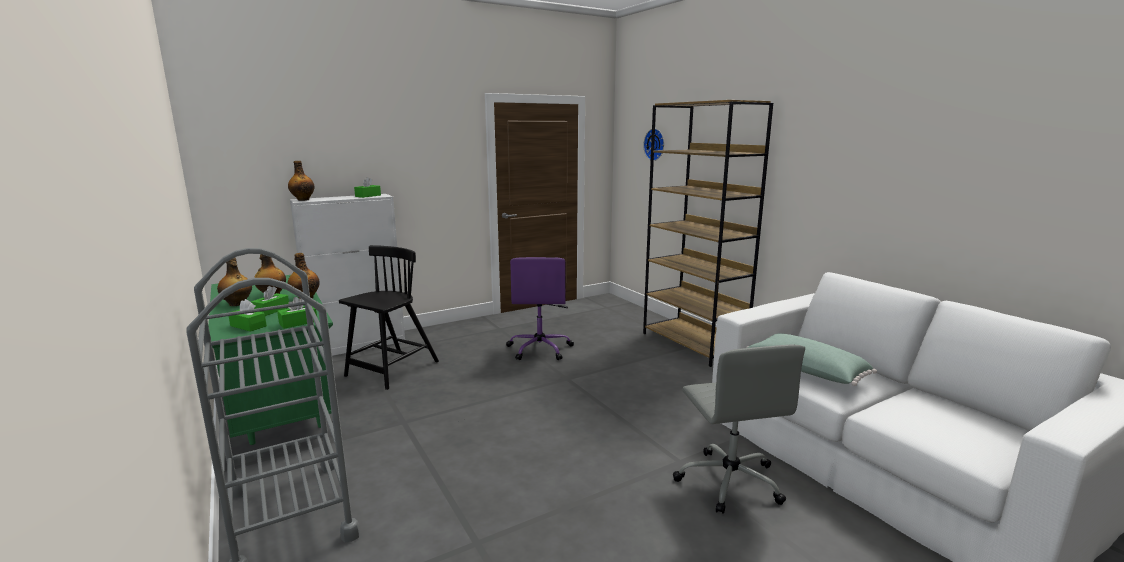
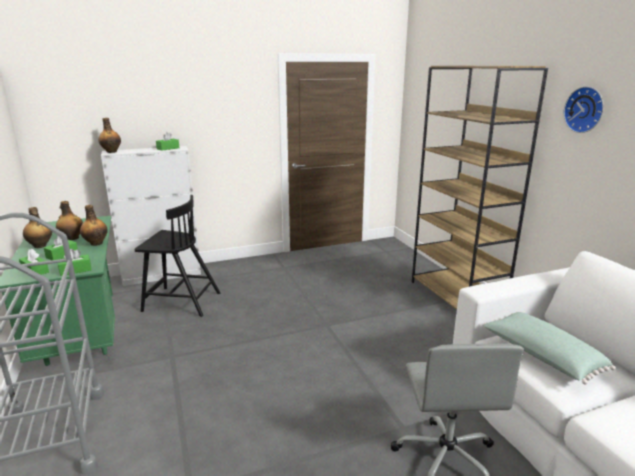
camera: 10 degrees right, 5 degrees up
black chair [339,245,439,390] -> black chair turned 60 degrees clockwise [134,195,220,317]
purple office chair [506,257,574,360] -> none
wall clock [643,129,664,161] -> wall clock moved to [563,86,604,133]

